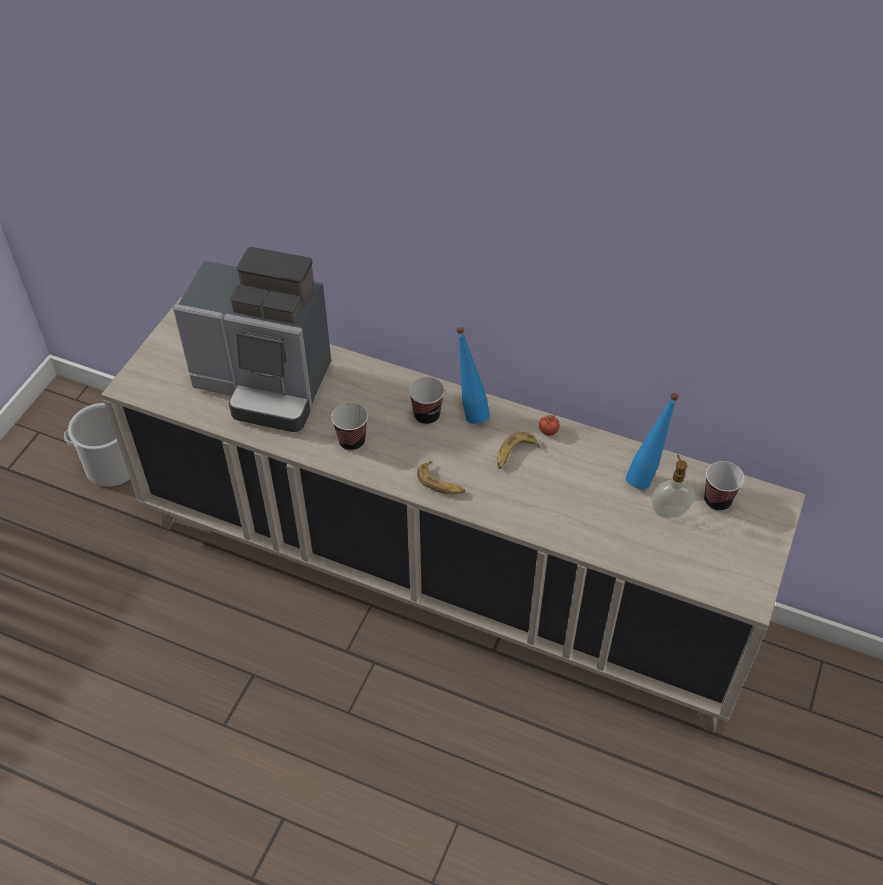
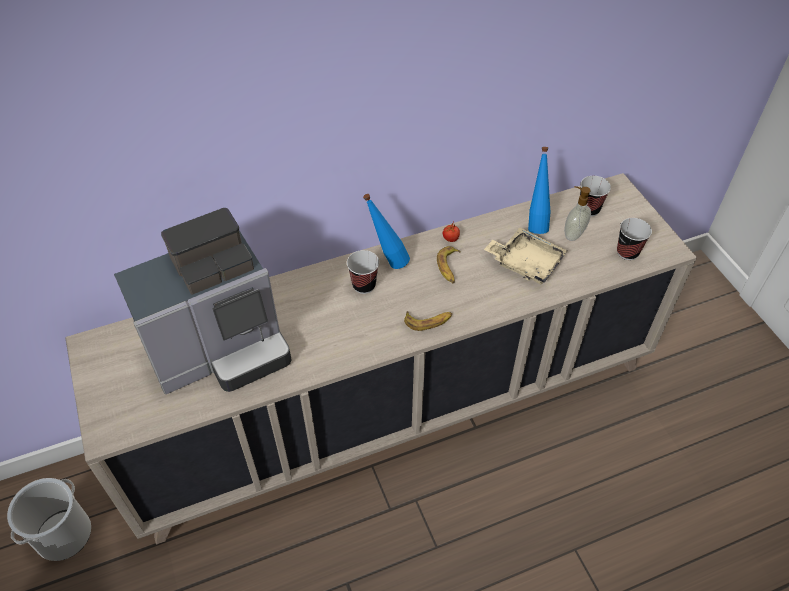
camera: 45 degrees left, 0 degrees up
cup [331,402,368,451] -> cup moved to [617,218,652,260]
none -> beige tray [484,227,567,284]

